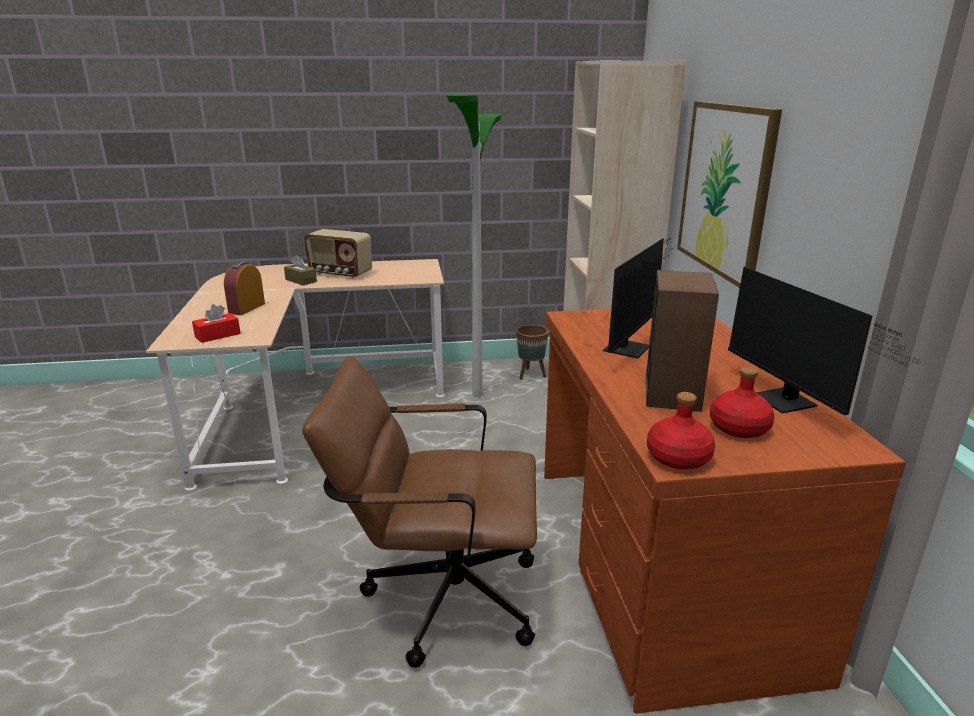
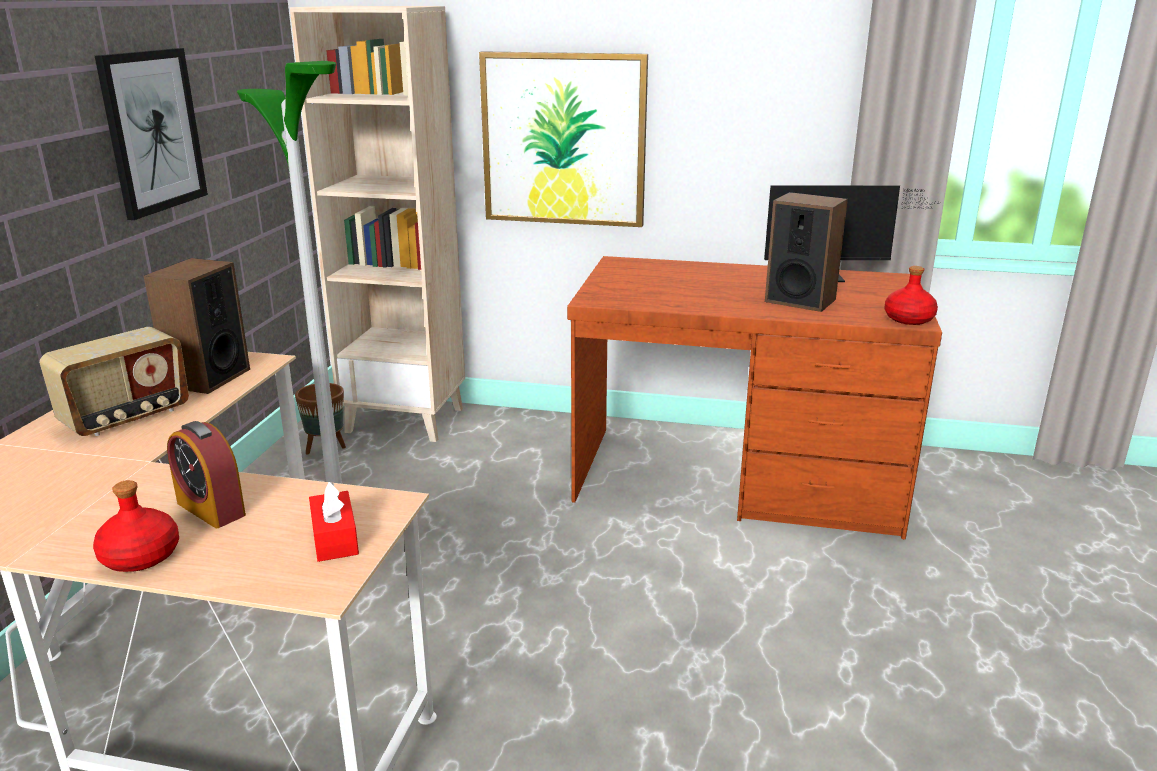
camera: 70 degrees left, 0 degrees up
brown tissue box [284,255,317,285] -> none
brown office chair [302,356,537,668] -> none
monitor [603,237,675,358] -> none
red bottle [710,366,775,438] -> red bottle moved to [93,480,179,572]
none -> picture [95,48,208,220]
none -> speaker [144,258,250,394]

